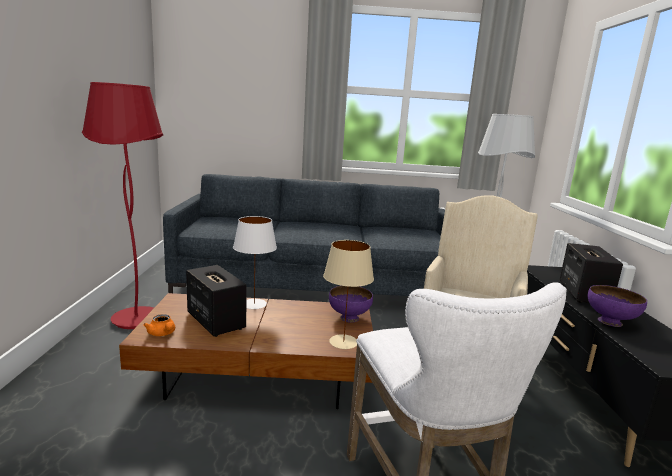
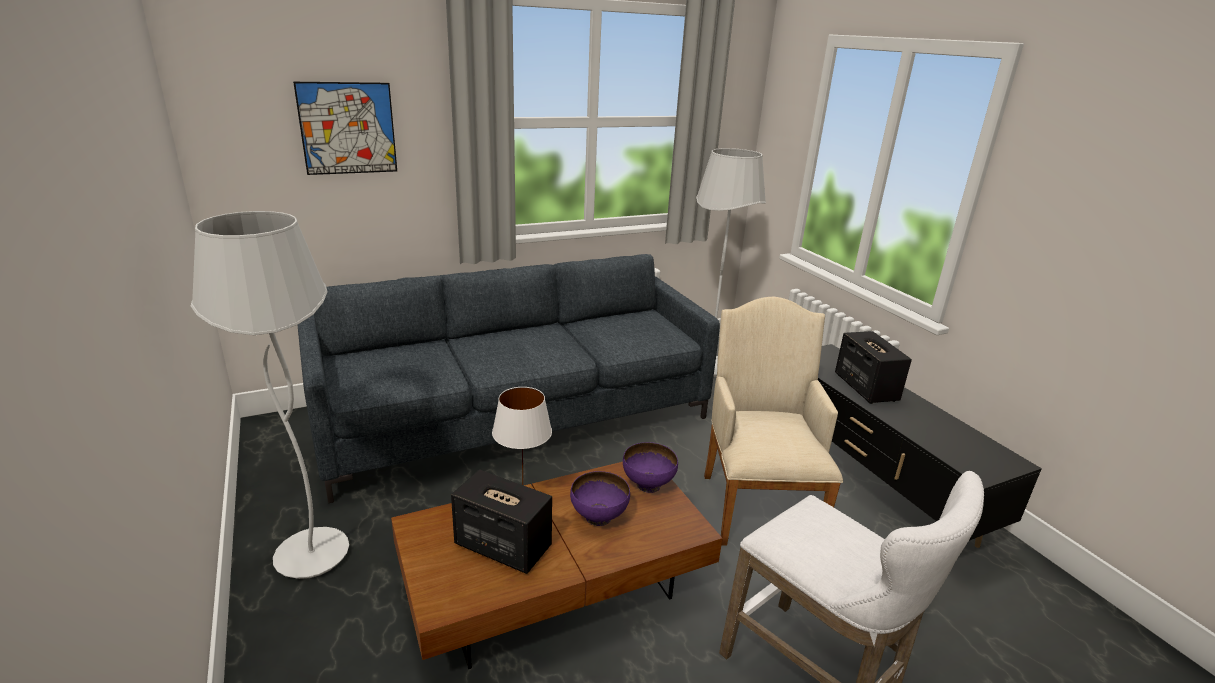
camera: 25 degrees left, 10 degrees up
red floor lamp [82,82,163,329] -> white floor lamp [191,211,349,579]
orange teapot [143,314,175,336] -> none
beige table lamp [323,240,374,349] -> none
purple bowl [588,285,647,327] -> purple bowl moved to [570,471,630,526]
none -> picture [293,82,397,175]

